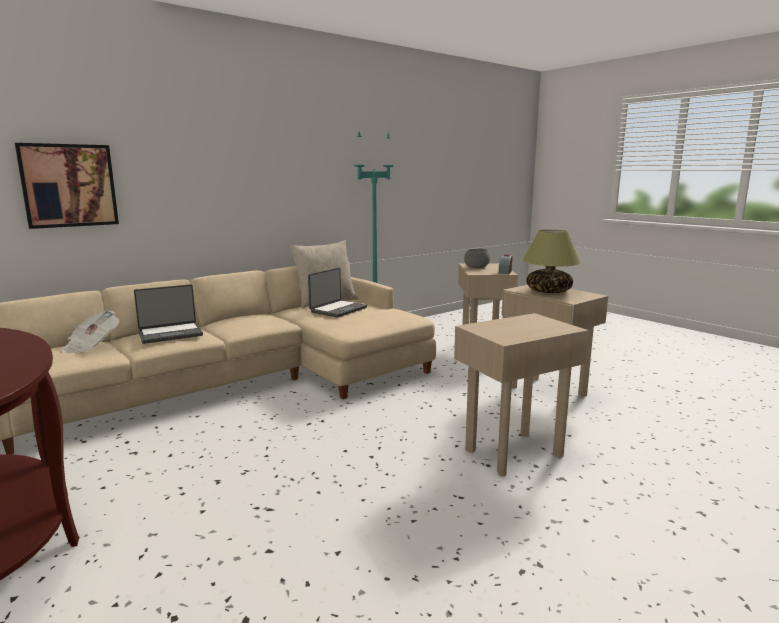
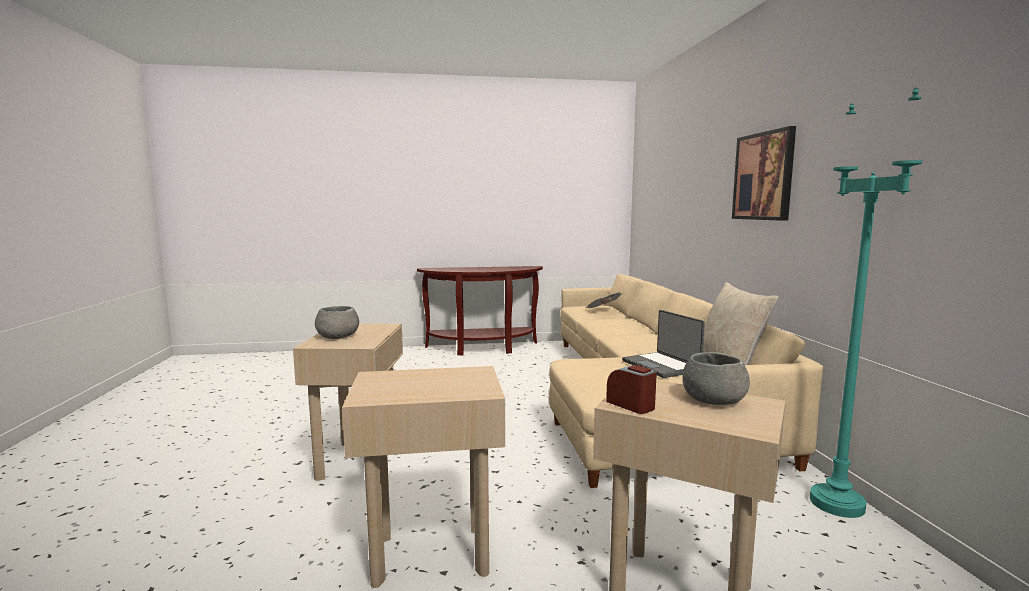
camera: 120 degrees right, 5 degrees down
picture [15,143,119,229] -> picture moved to [732,126,796,221]
laptop [134,284,203,344] -> none
table lamp [522,229,581,293] -> none
none -> grey bowl [315,306,359,339]

